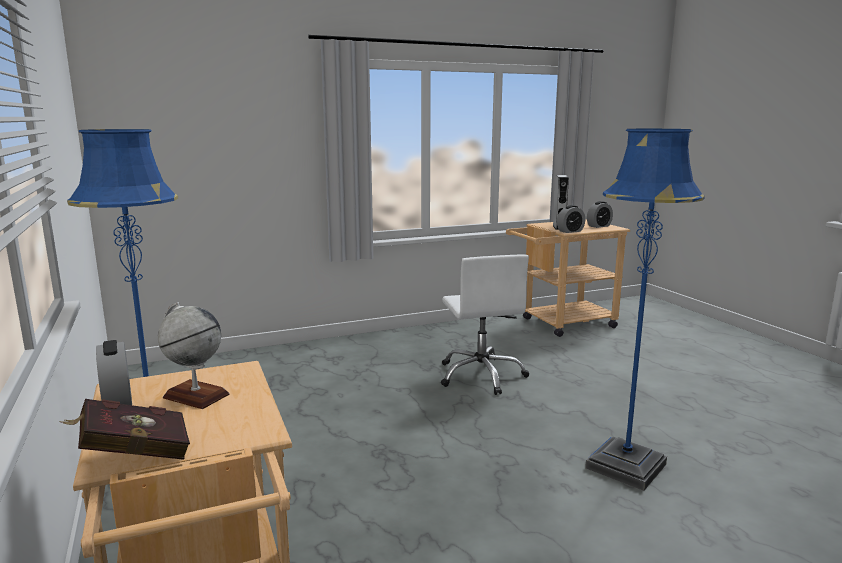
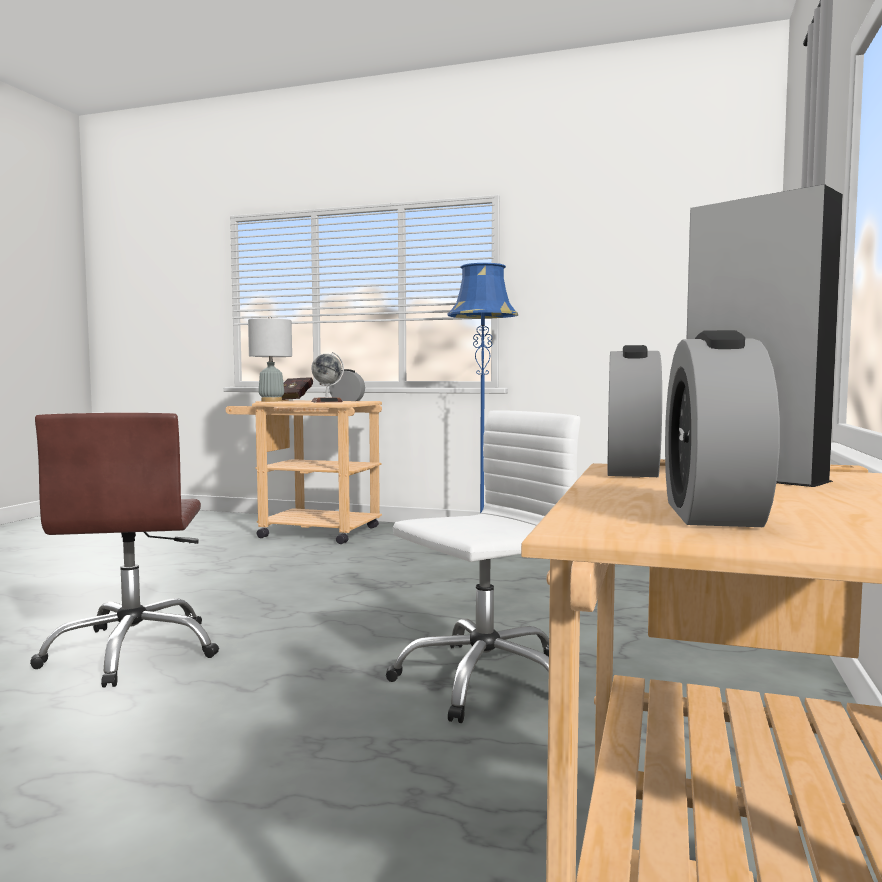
camera: 130 degrees right, 10 degrees down
white office chair [441,255,529,395] -> white office chair turned 120 degrees clockwise [386,410,581,723]
blue floor lamp [585,129,705,491] -> brown office chair [30,413,219,688]
none -> grey table lamp [248,316,292,402]

